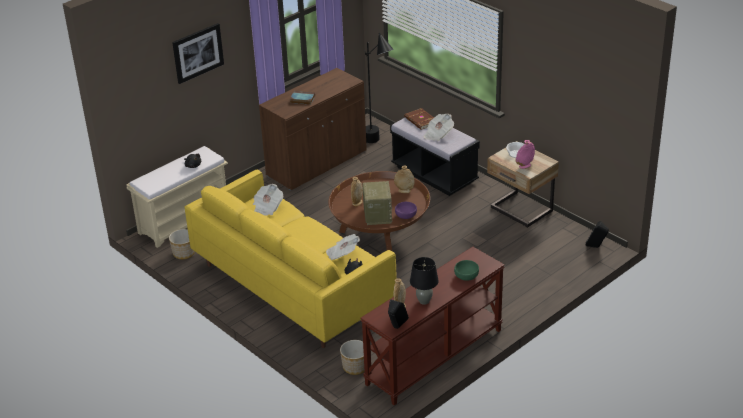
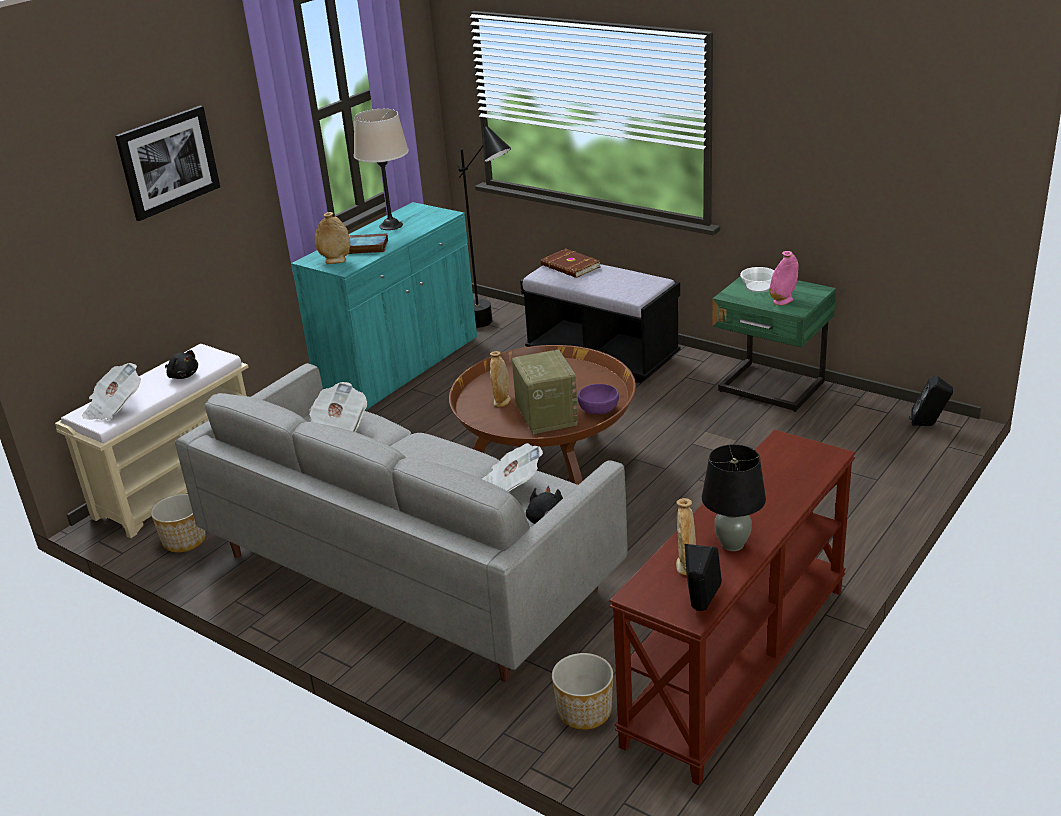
camera: 10 degrees left, 5 degrees down
yellow sofa [185,169,397,348] -> grey sofa [175,363,628,682]
brown cabinet [259,68,367,191] -> turquoise cabinet [291,202,477,411]
beige vase [394,165,415,193] -> beige vase moved to [315,212,350,264]
newspaper [423,114,454,141] -> newspaper moved to [82,363,141,420]
green bowl [454,260,479,281] -> none
beige nightstand [487,141,559,228] -> green nightstand [712,276,836,412]
none -> beige table lamp [354,109,409,230]

